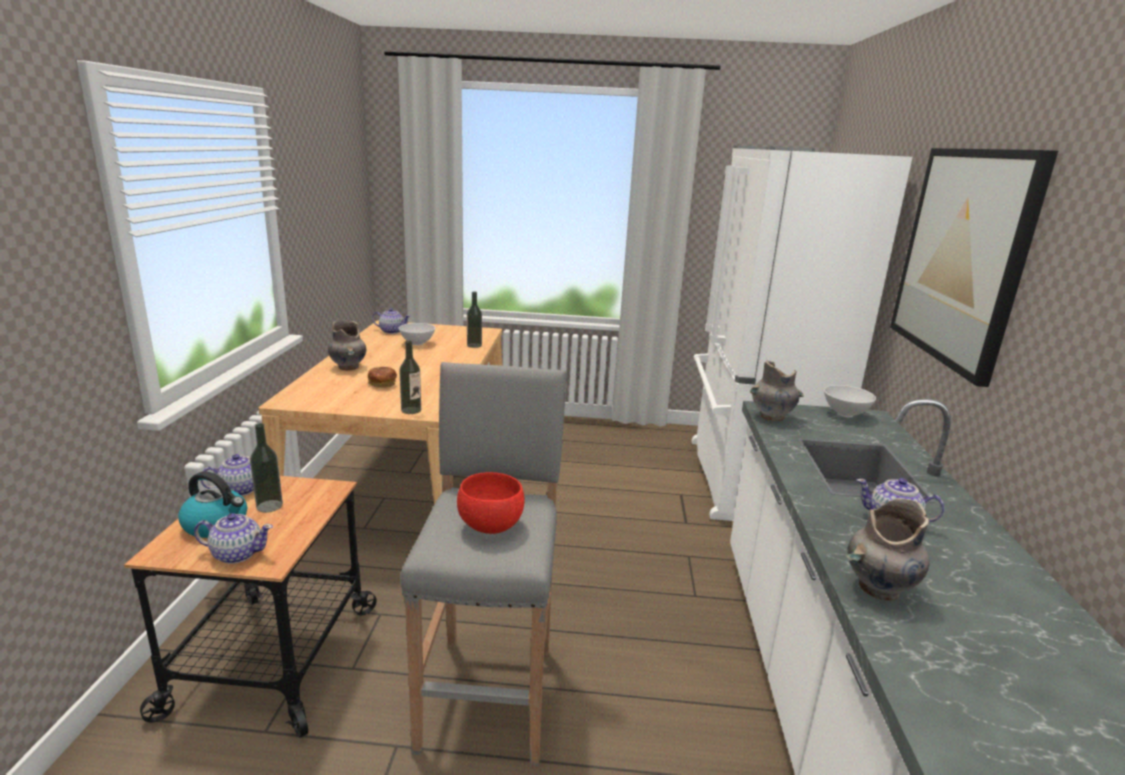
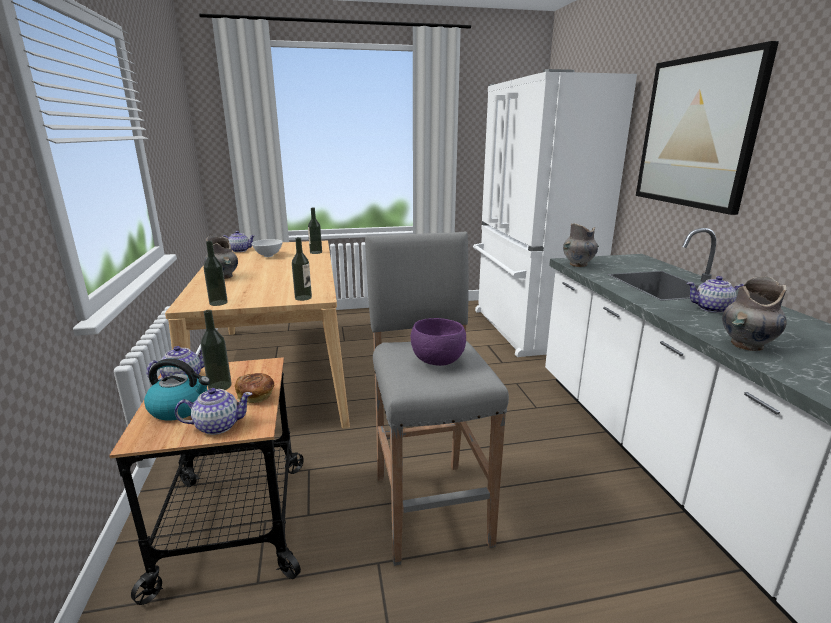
camera: 15 degrees left, 0 degrees up
bread [368,367,397,388] -> bread moved to [235,373,274,404]
red bowl [457,472,525,534] -> purple bowl [411,318,466,366]
white bowl [824,385,876,417] -> none
none -> bottle [204,241,228,306]

